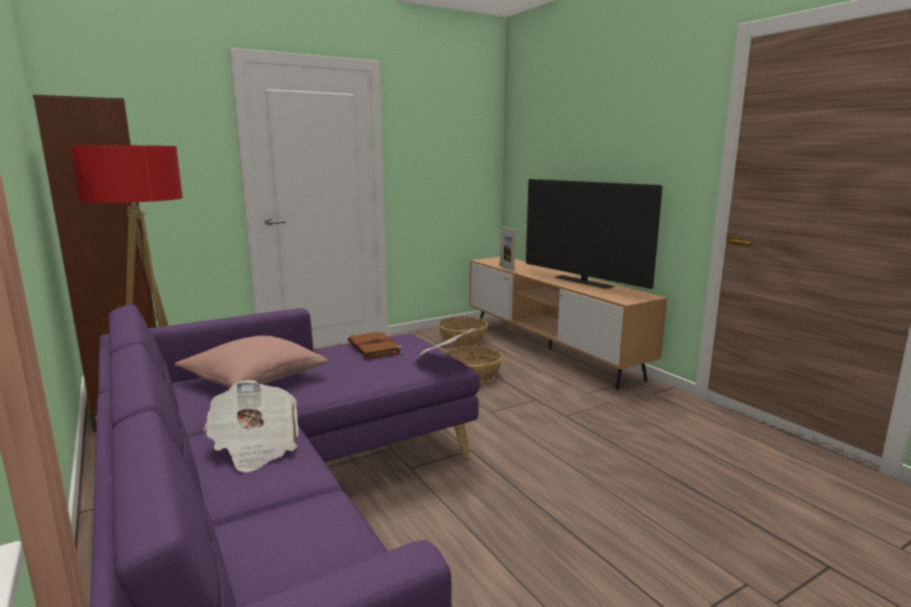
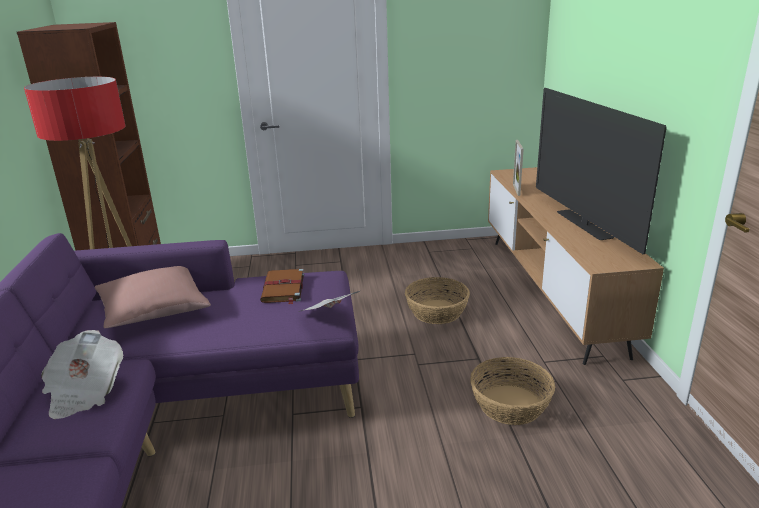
camera: 25 degrees right, 10 degrees up
basket [438,316,488,347] -> basket moved to [470,357,555,425]

